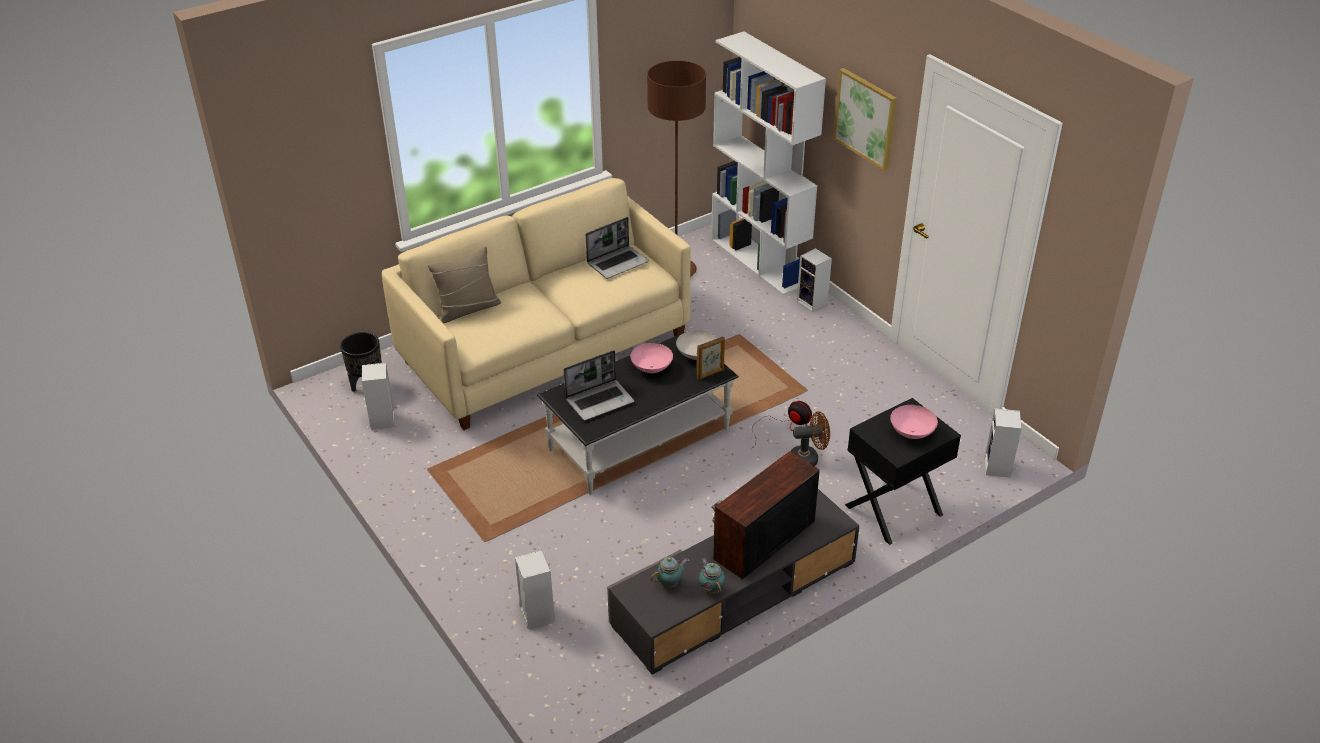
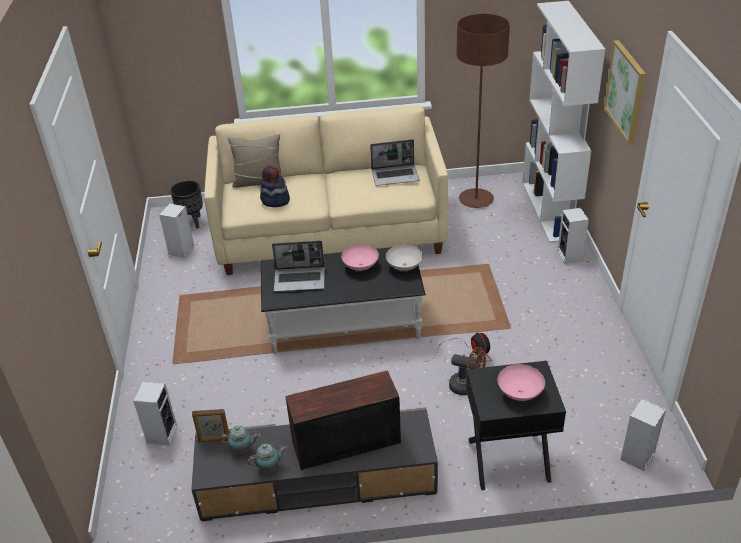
camera: 30 degrees right, 0 degrees up
picture frame [697,336,725,380] -> picture frame moved to [192,409,229,442]
teapot [698,558,725,594] -> teapot turned 60 degrees clockwise [247,444,287,472]
none -> hat [260,166,290,207]

